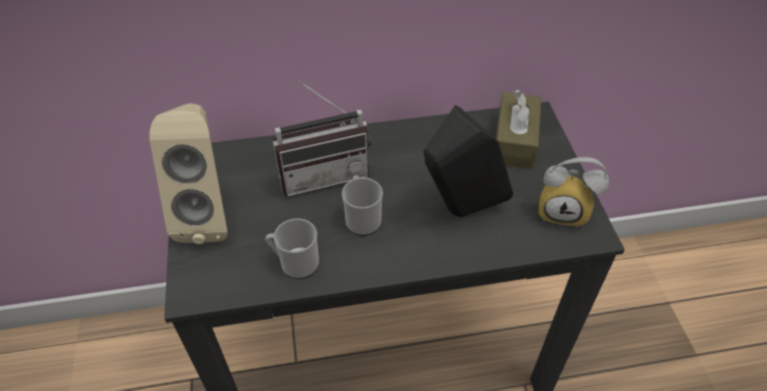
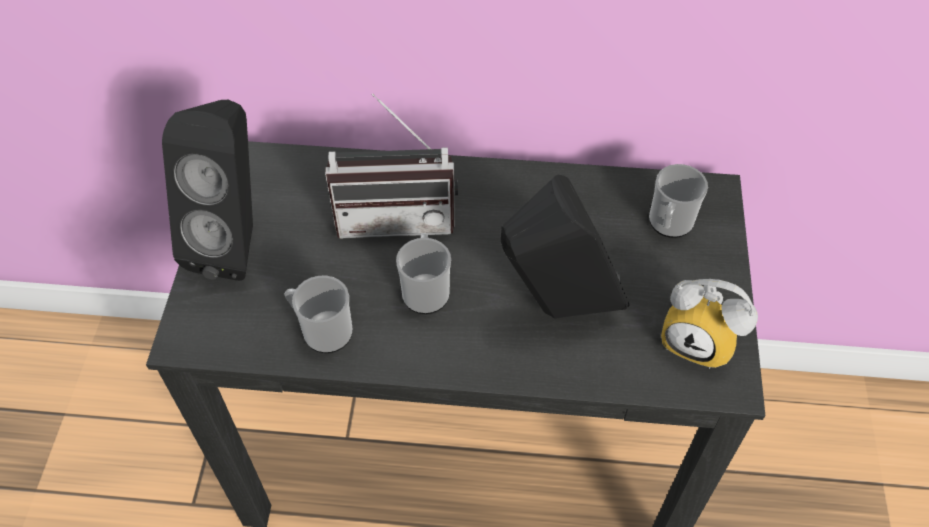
camera: 15 degrees right, 5 degrees up
beige speaker [149,103,228,244] -> black speaker [162,100,253,281]
brown tissue box [496,89,541,169] -> mug [649,164,708,238]

